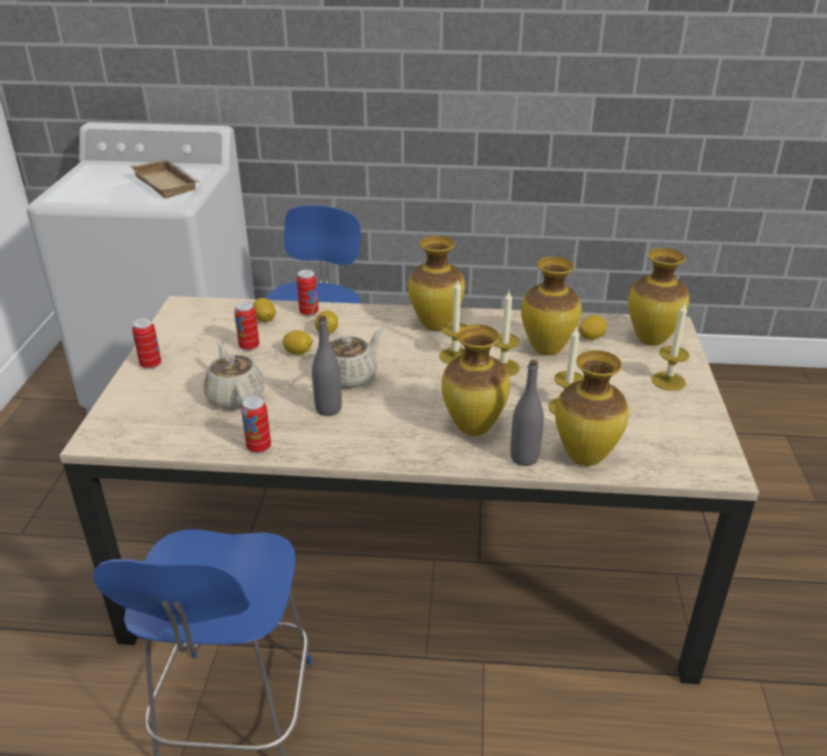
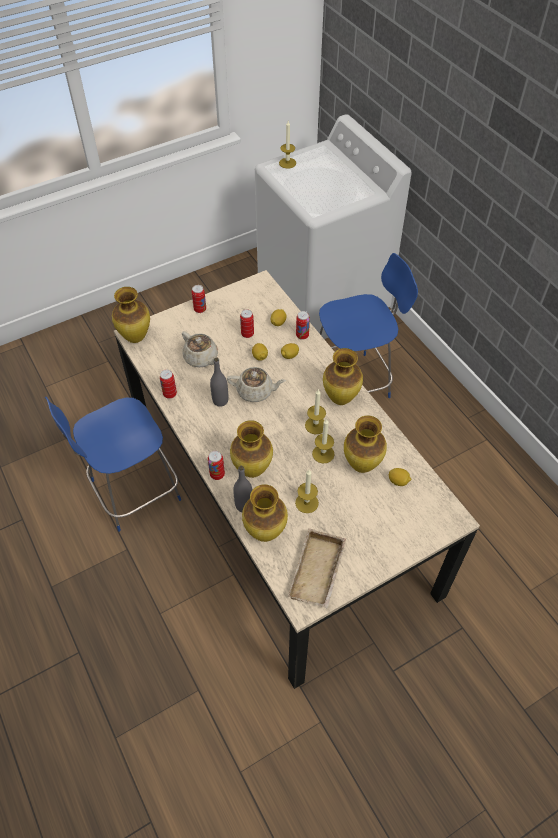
camera: 55 degrees right, 20 degrees up
beige tray [130,159,200,198] -> beige tray moved to [288,528,346,608]
beige teapot [204,341,264,409] -> beige teapot turned 105 degrees clockwise [182,331,219,368]
vase [628,248,689,346] -> vase moved to [112,287,150,343]
candle [651,303,689,391] -> candle moved to [279,121,296,169]
none -> can [208,451,225,480]

